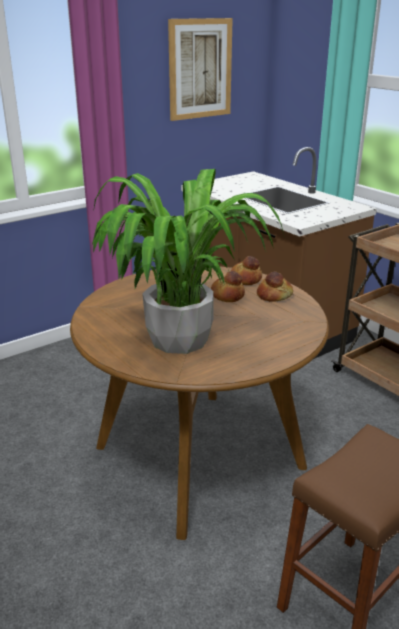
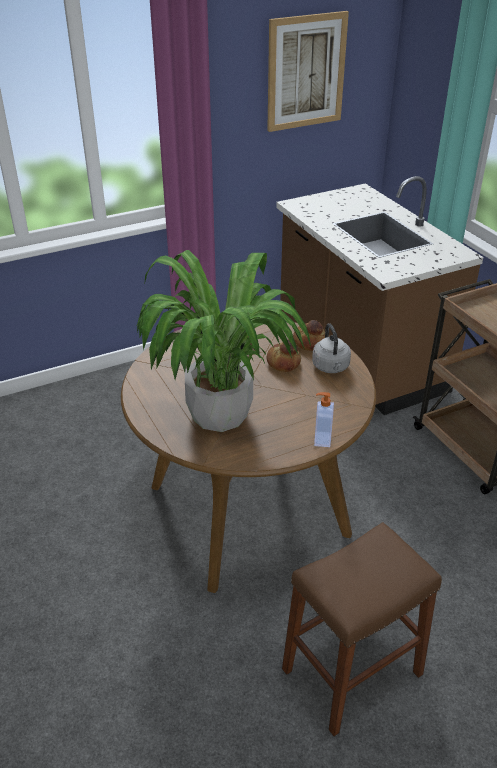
camera: 10 degrees right, 10 degrees up
bread [257,272,293,302] -> grey kettle [312,323,351,373]
none -> soap dispenser [314,392,334,447]

